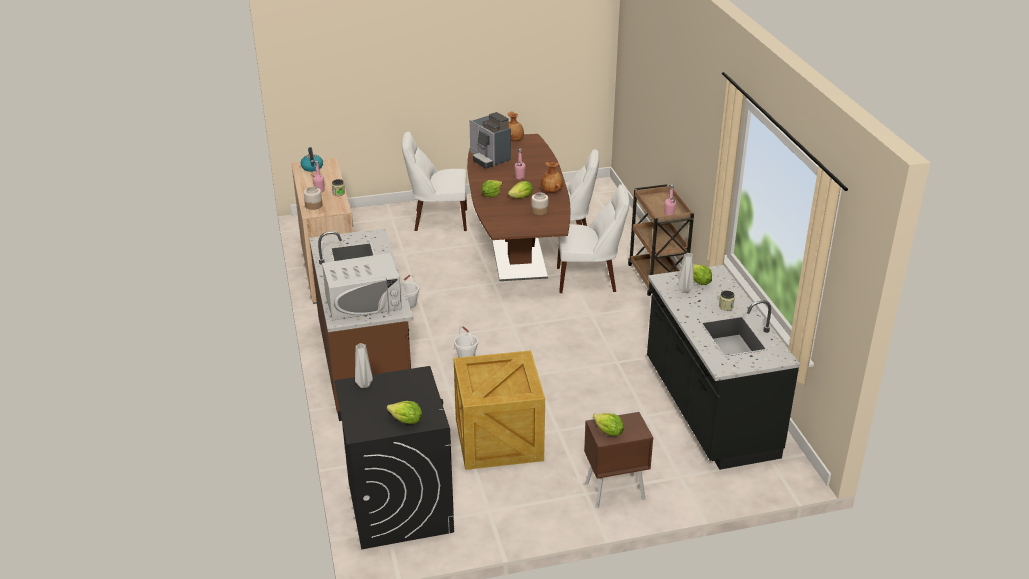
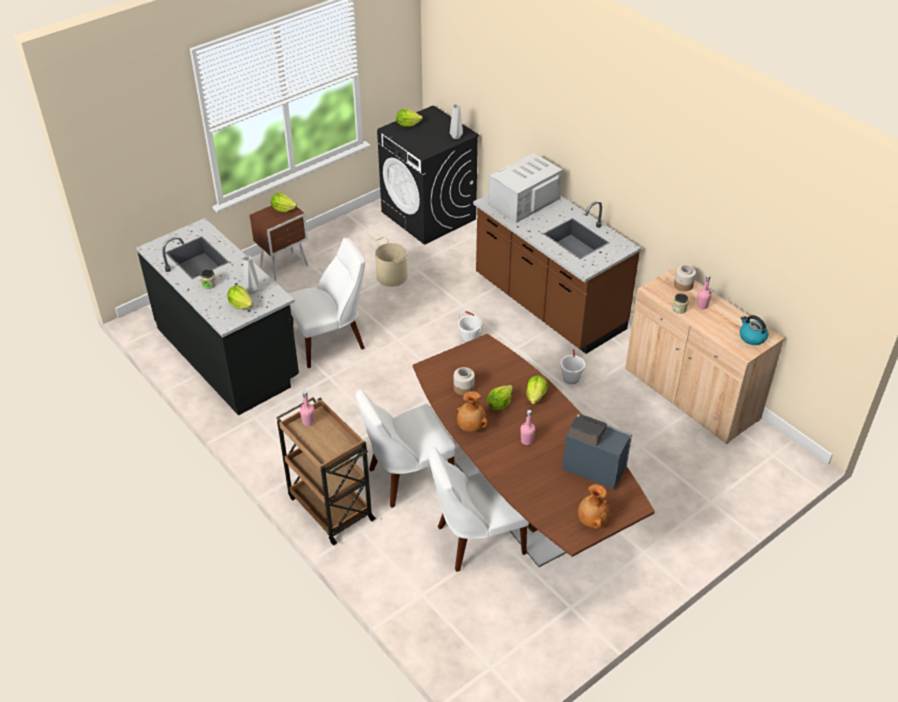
camera: 155 degrees right, 10 degrees up
white chair [402,132,467,231] -> white chair moved to [288,238,365,368]
crate [454,351,545,470] -> beige bucket [374,237,407,287]

